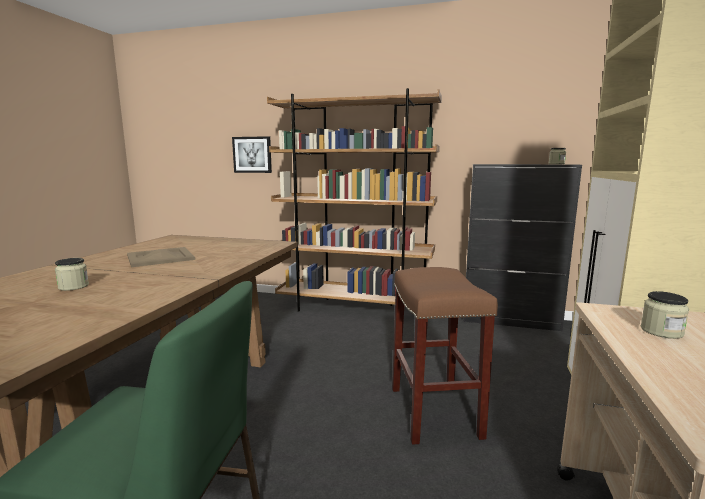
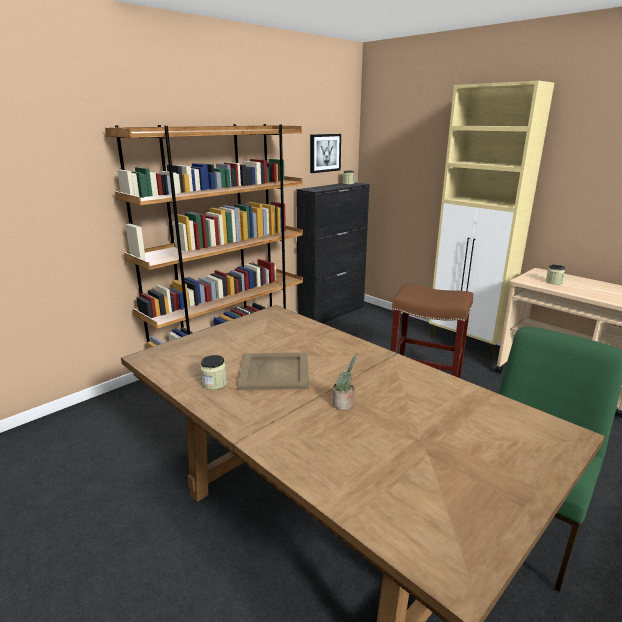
camera: 60 degrees left, 10 degrees up
jar [55,258,89,291] -> jar moved to [200,355,227,390]
picture [232,136,272,173] -> picture moved to [310,134,341,173]
none -> potted plant [332,353,358,410]

